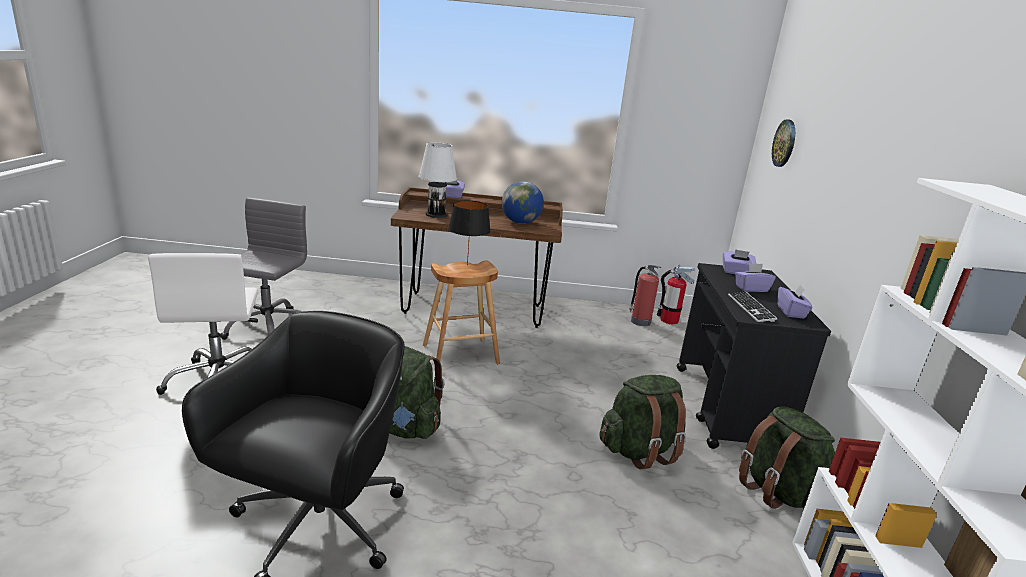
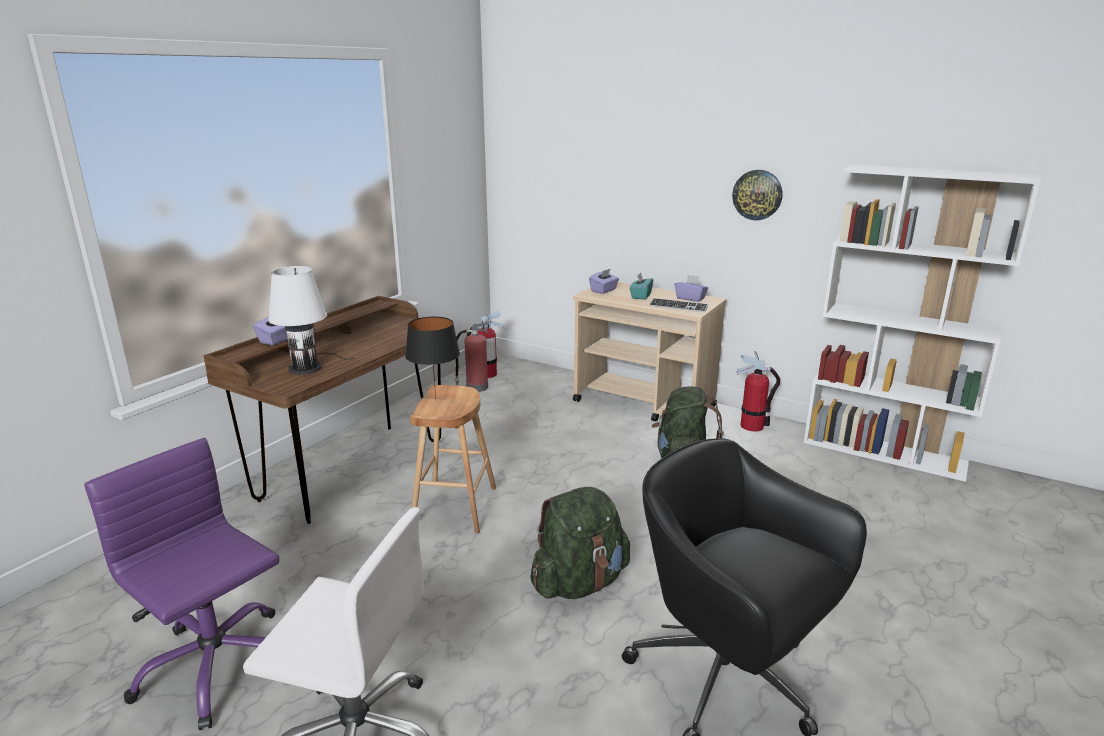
camera: 60 degrees left, 0 degrees up
grey office chair [220,197,307,340] -> purple office chair [84,438,279,730]
globe [502,181,544,224] -> none
black cart [677,263,831,449] -> beige cart [573,282,726,422]
purple tissue box [735,263,776,292] -> turquoise tissue box [630,273,653,300]
green backpack [739,406,835,509] -> fire extinguisher [737,351,781,432]
wall clock [772,119,795,167] -> wall clock moved to [732,170,783,220]

